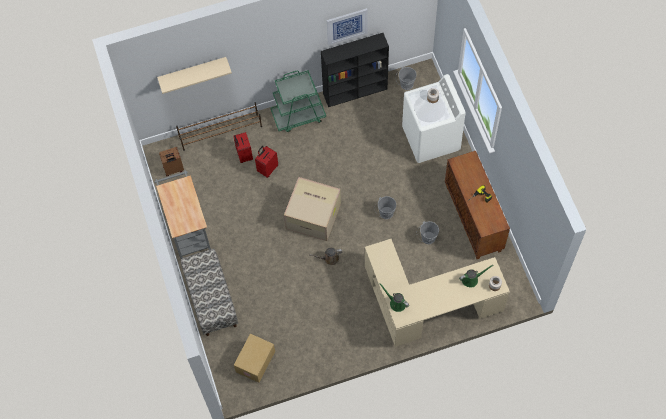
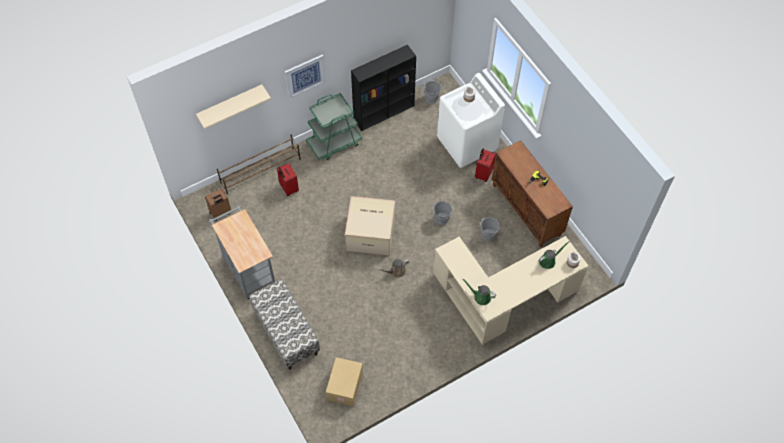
camera: 15 degrees left, 5 degrees down
red suitcase [255,146,278,178] -> red suitcase moved to [475,149,496,182]
picture [327,8,368,45] -> picture moved to [285,54,326,99]

